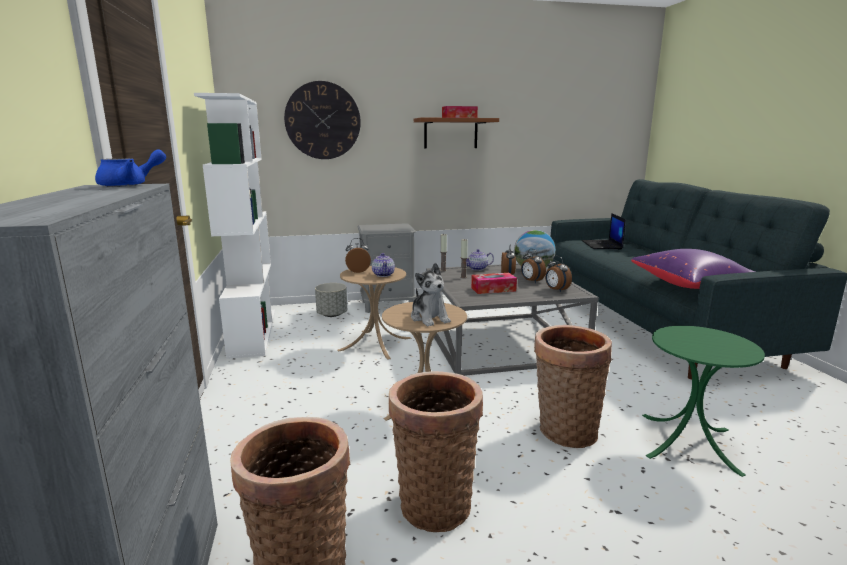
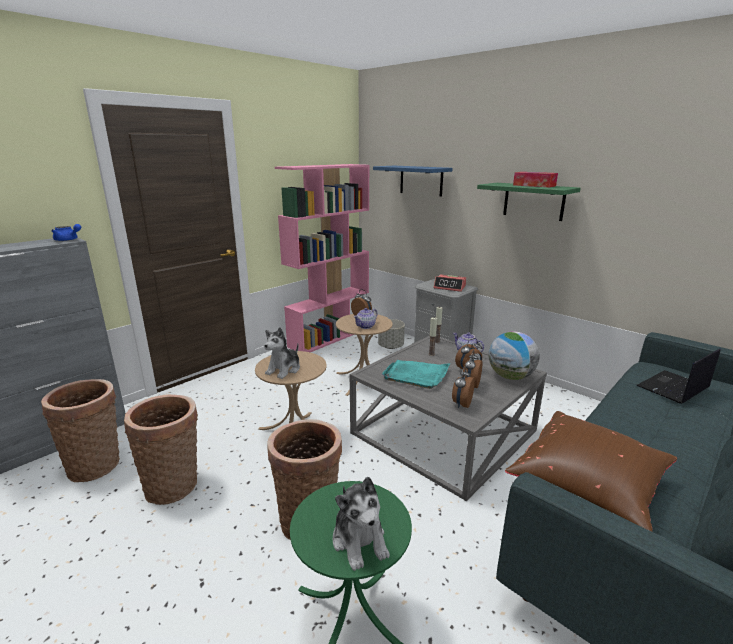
camera: 55 degrees right, 5 degrees up
white bookcase [194,93,275,359] -> pink bookcase [275,164,370,352]
wall clock [284,81,361,159] -> blue shelf [373,166,453,197]
brown shelf [414,118,499,149] -> green shelf [477,183,581,221]
tissue box [471,273,517,294] -> turquoise tray [382,360,450,389]
purple pillow [631,249,755,289] -> brown pillow [505,411,677,532]
none -> plush toy [333,477,390,571]
none -> alarm clock [434,274,466,292]

